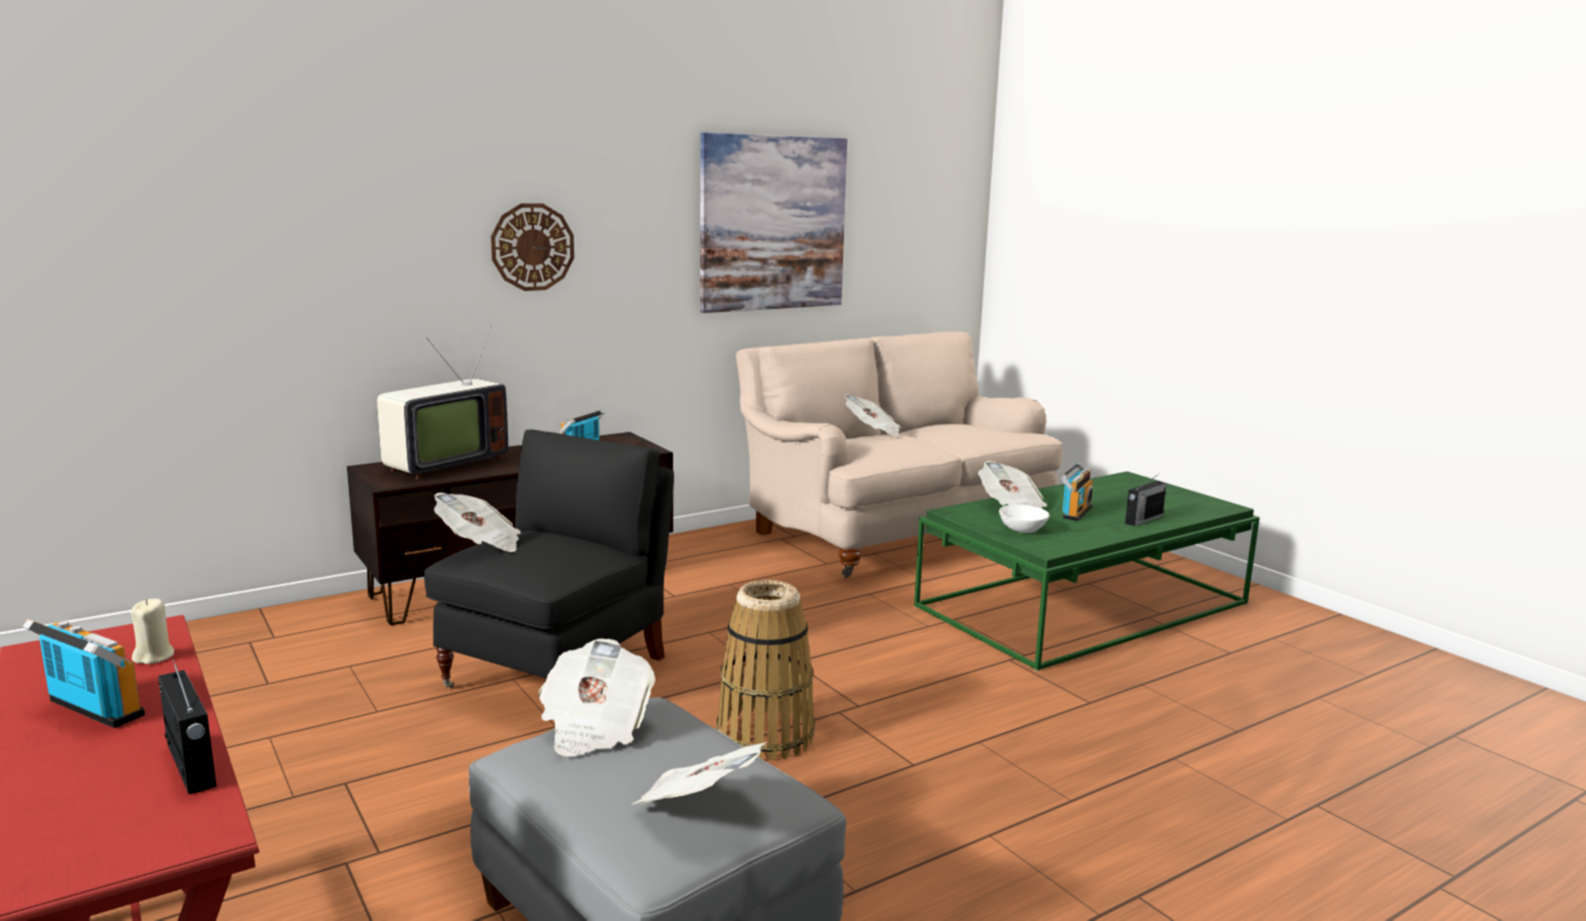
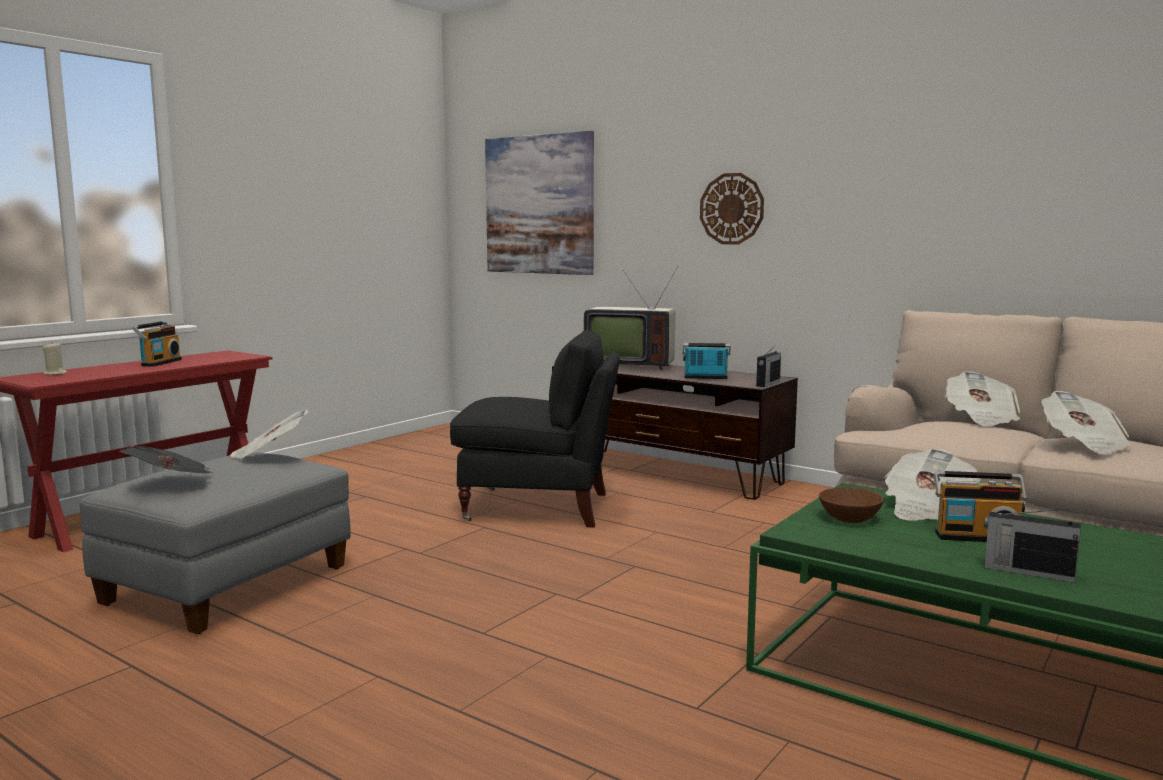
camera: 70 degrees right, 5 degrees down
beige candle [131,599,174,664] -> beige candle moved to [43,342,67,375]
radio [158,658,217,794] -> radio moved to [756,350,781,387]
newspaper [434,493,521,552] -> newspaper moved to [1041,391,1133,455]
picture [700,132,847,313] -> picture moved to [485,130,594,275]
basket [716,580,815,761] -> none
white bowl [999,504,1049,533] -> brown bowl [819,487,884,523]

